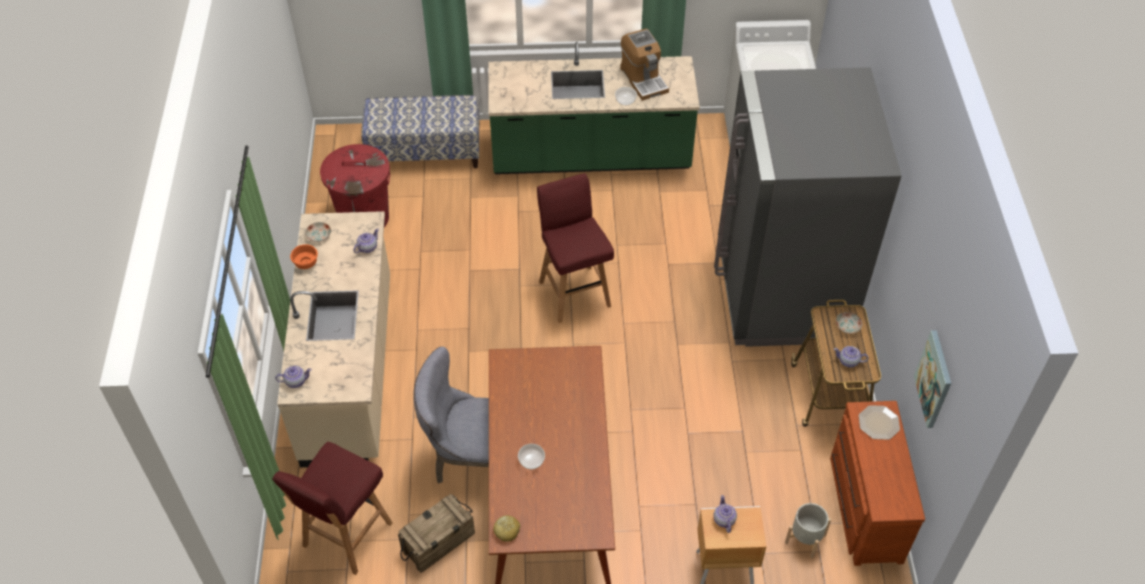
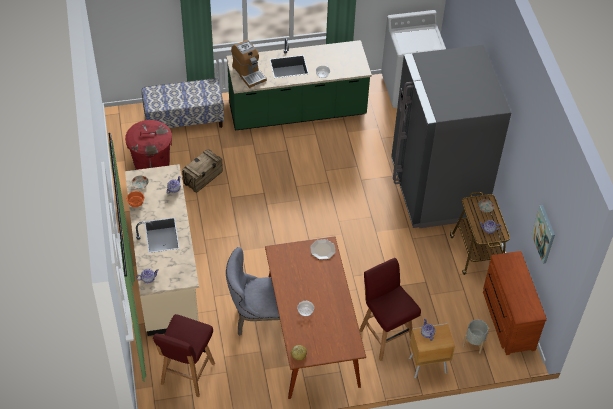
camera: 10 degrees left, 0 degrees up
crate [398,494,475,573] -> crate moved to [182,149,223,193]
red stool [537,173,614,323] -> red stool moved to [359,258,421,361]
coffee machine [620,28,669,101] -> coffee machine moved to [231,40,267,88]
plate [859,405,900,440] -> plate moved to [310,239,336,260]

